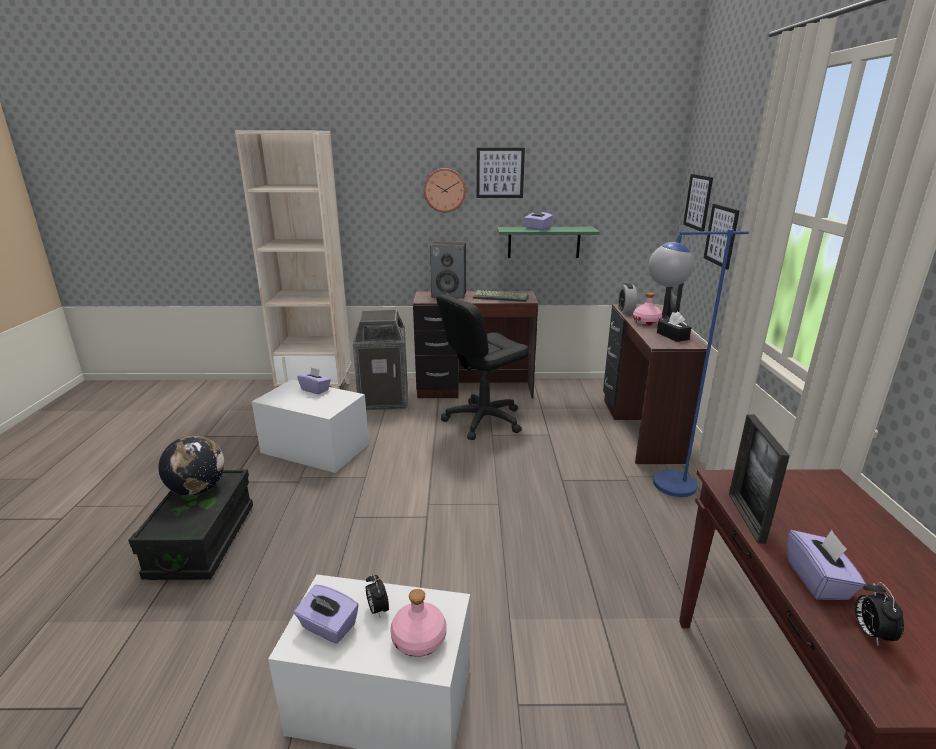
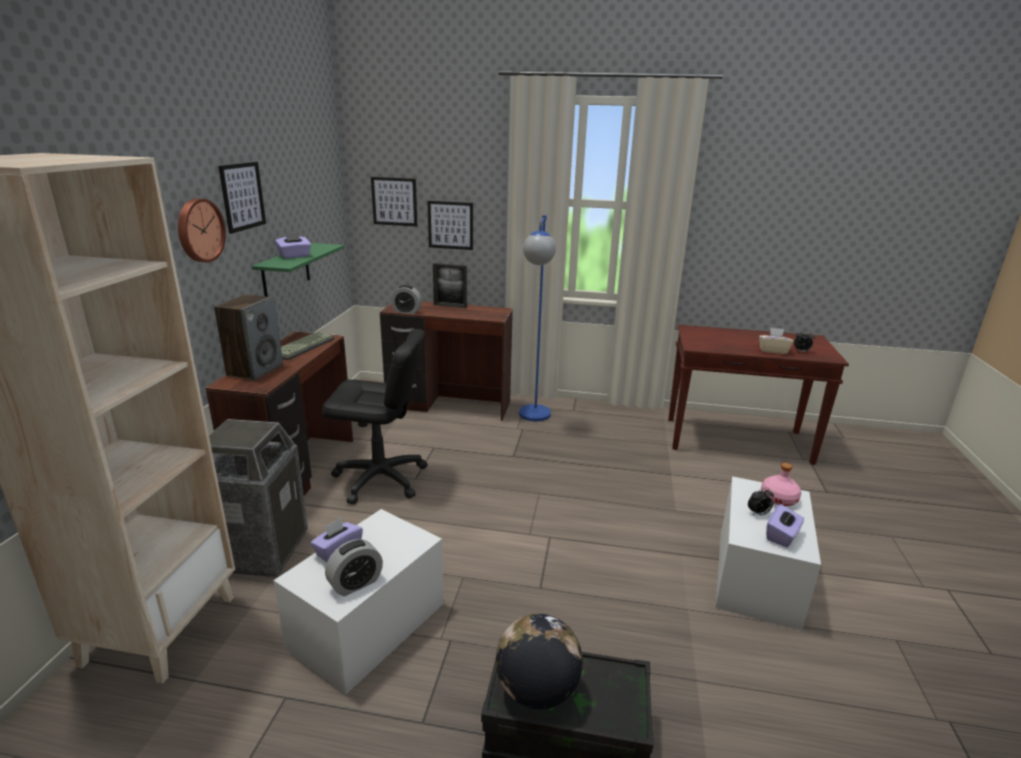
camera: 80 degrees left, 0 degrees up
black office chair [436,294,529,440] -> black office chair turned 60 degrees counterclockwise [322,329,428,504]
pink bottle [633,292,662,326] -> none
black tissue box [657,312,691,342] -> none
picture frame [729,414,790,544] -> none
purple tissue box [787,530,866,600] -> beige tissue box [759,328,794,354]
none -> alarm clock [325,539,383,596]

